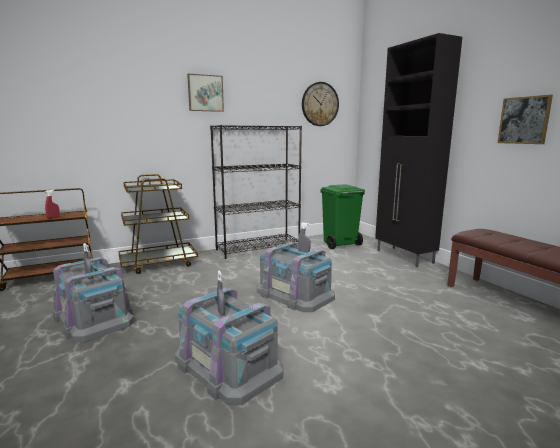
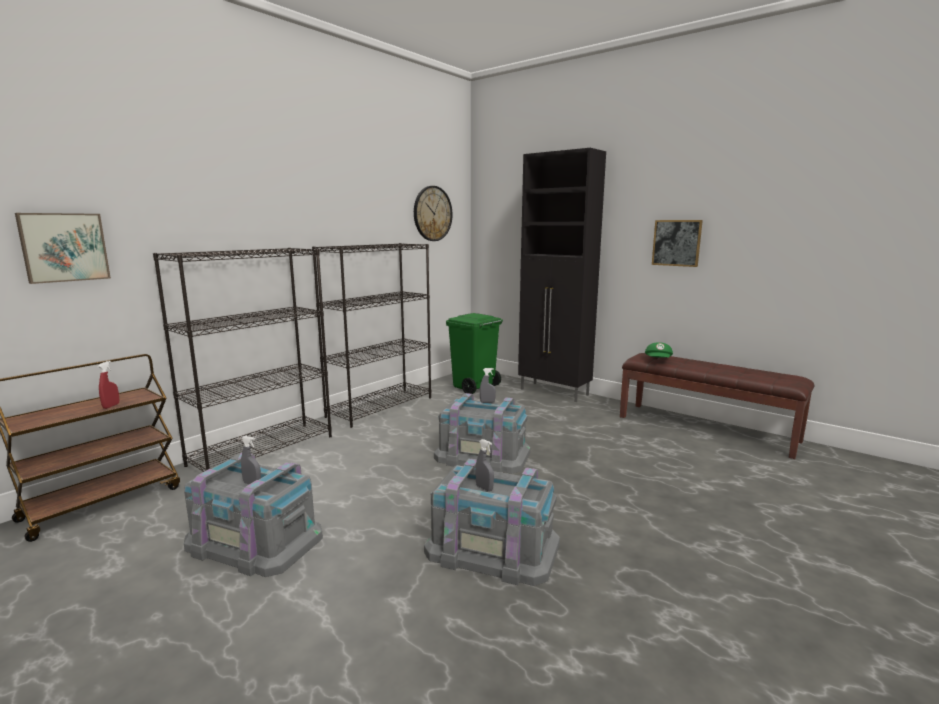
camera: 25 degrees left, 0 degrees up
brown cart [118,174,198,274] -> black bookcase [153,248,332,472]
picture [187,74,224,112] -> picture moved to [15,213,111,284]
none -> green cap [645,342,673,358]

